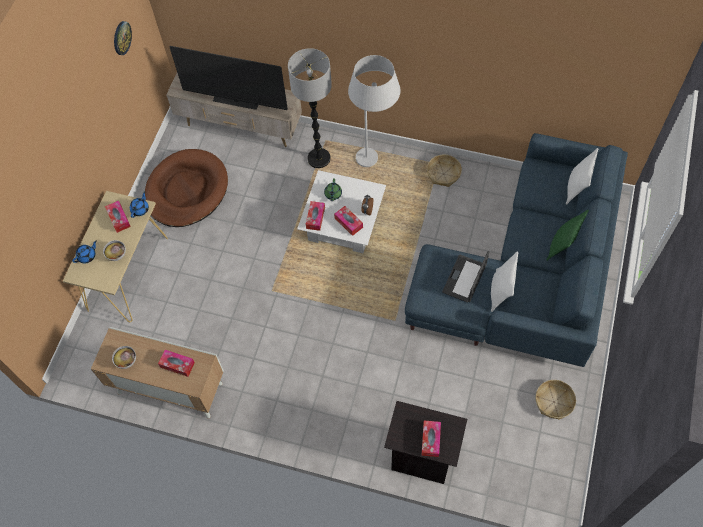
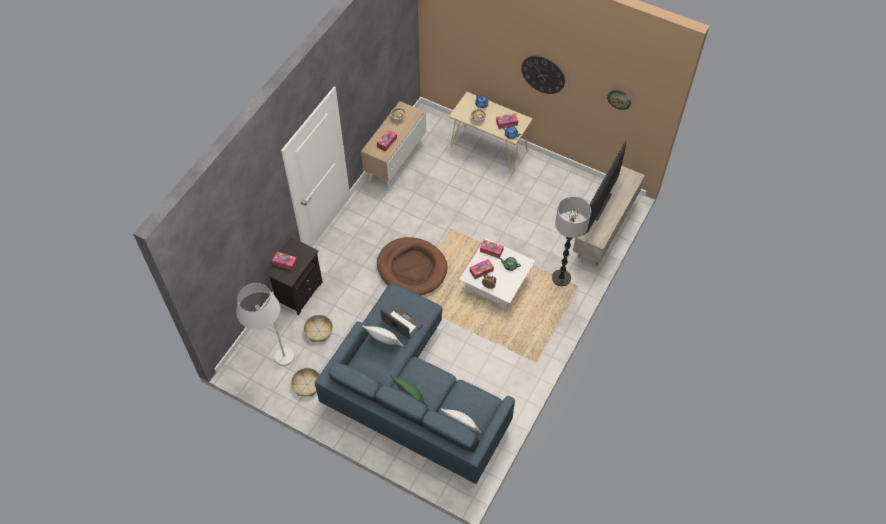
camera: 100 degrees right, 5 degrees down
brown dog bed [145,149,228,227] -> brown dog bed moved to [377,237,448,295]
white floor lamp [348,55,400,167] -> white floor lamp moved to [236,283,294,366]
basket [427,155,462,187] -> basket moved to [303,315,333,342]
none -> wall clock [521,56,565,94]

